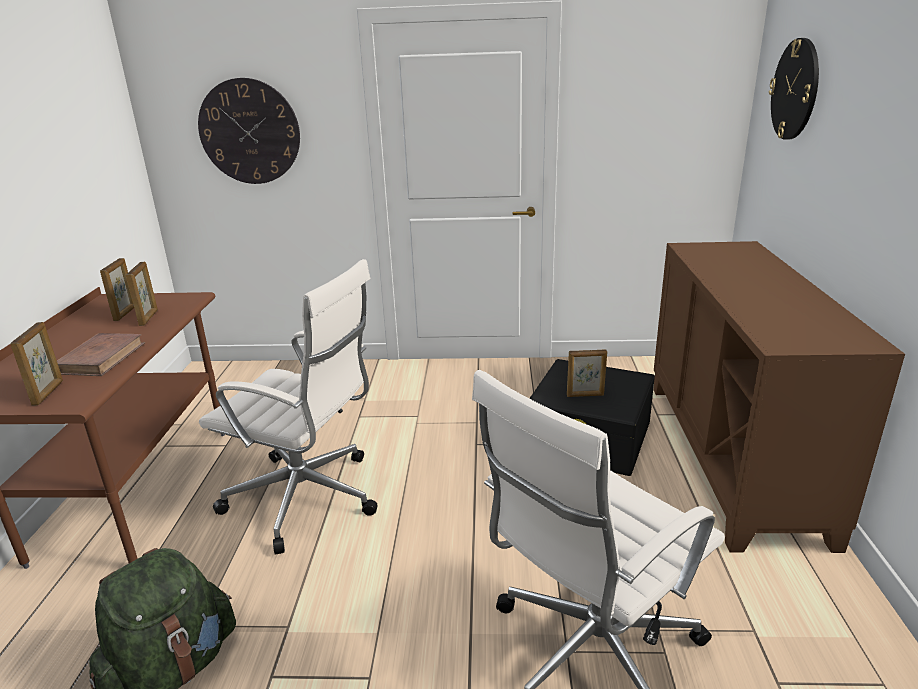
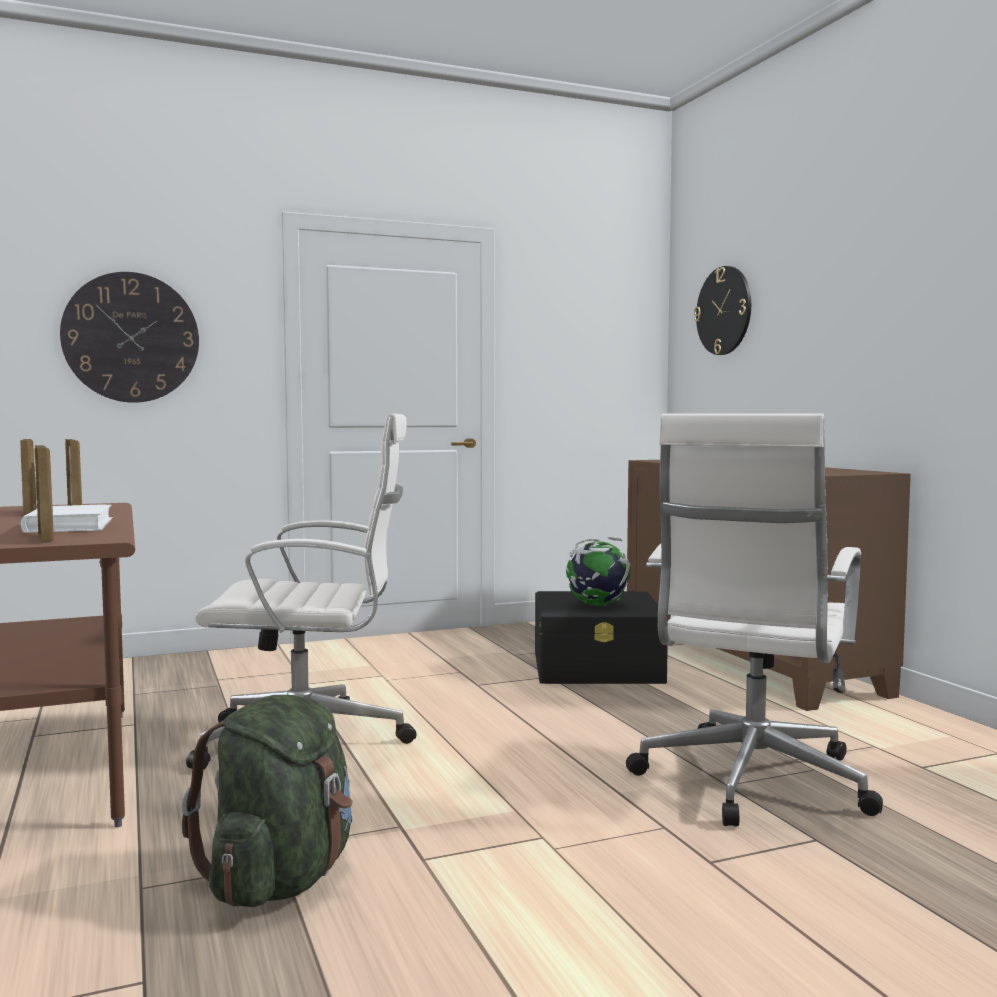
camera: 25 degrees left, 20 degrees down
brown book [57,333,145,376] -> white book [20,505,113,533]
picture frame [567,349,607,397] -> globe [566,537,631,606]

